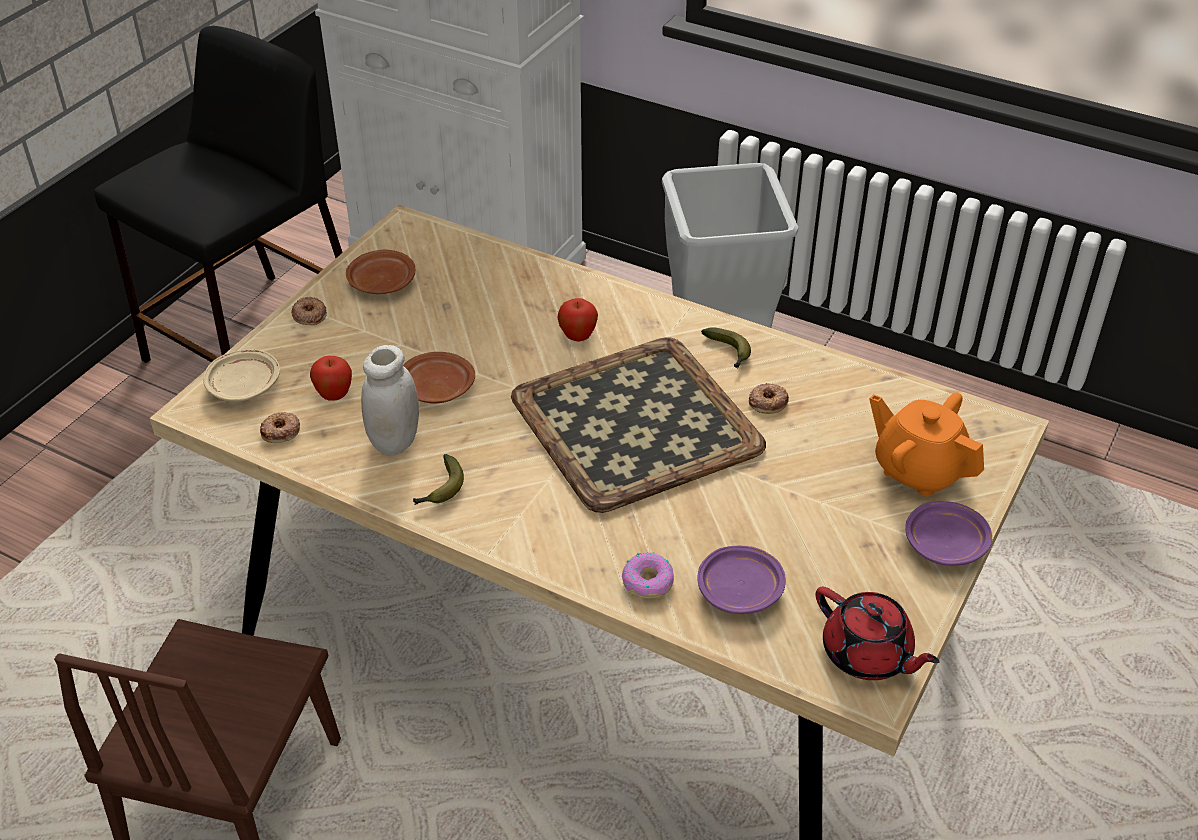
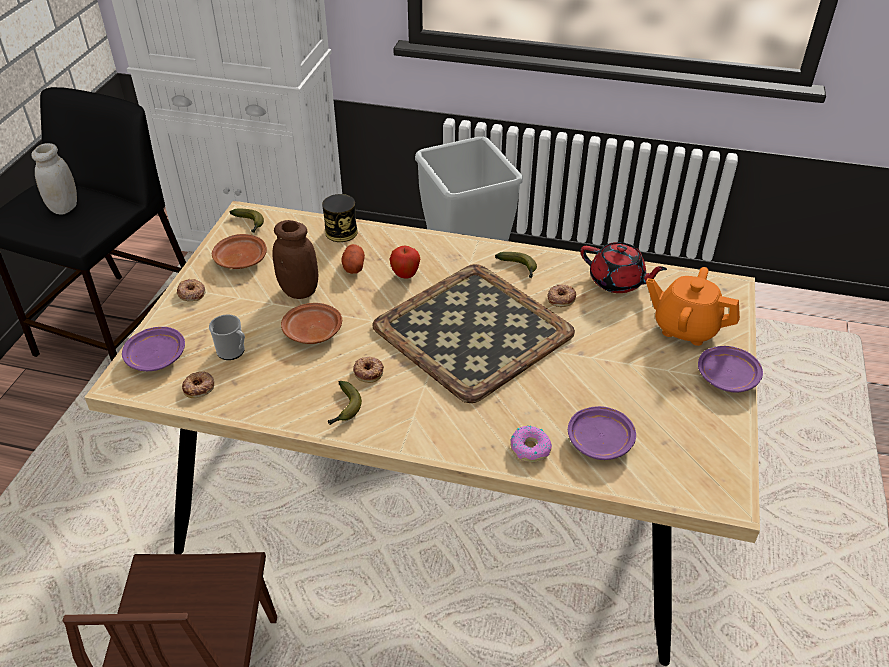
camera: 15 degrees left, 0 degrees up
beige plate [203,349,280,402] -> purple plate [122,327,185,371]
apple [310,356,352,401] -> mug [209,314,245,360]
white jar [361,345,419,456] -> white jar moved to [31,143,77,215]
red teapot [816,586,940,680] -> red teapot moved to [581,242,667,293]
none -> banana [229,208,264,233]
none -> brown jar [272,220,318,299]
none -> can [322,194,358,242]
none -> potato [341,244,365,274]
none -> donut [353,357,384,383]

